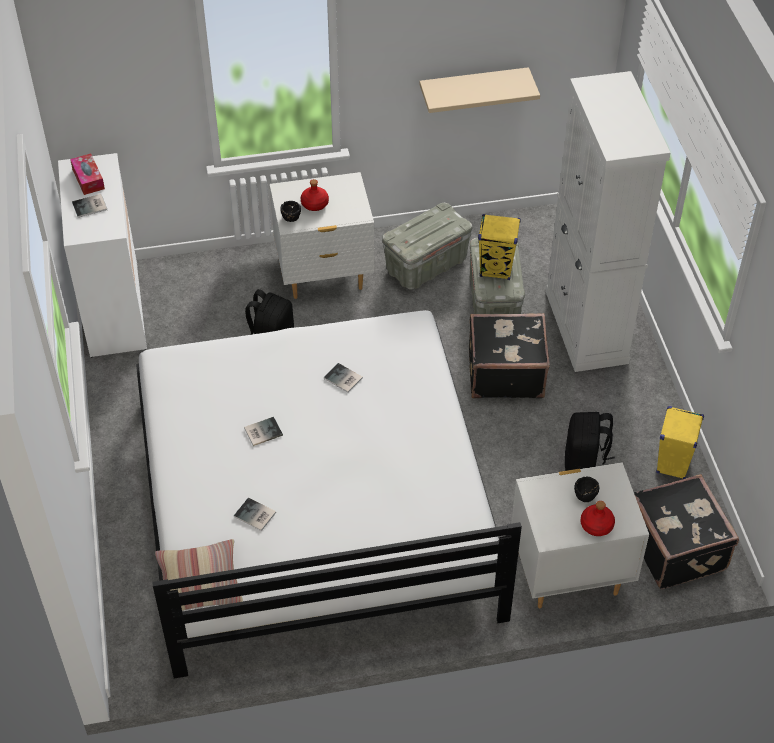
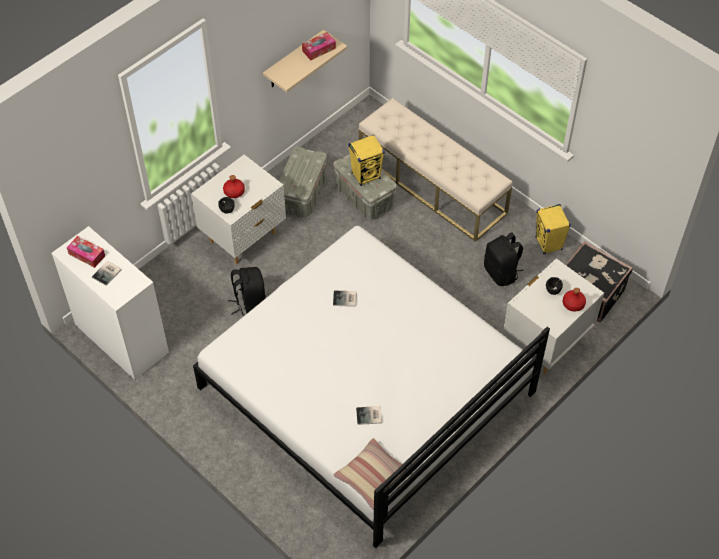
camera: 35 degrees left, 5 degrees up
book [244,417,283,446] -> none
black suitcase [469,313,550,398] -> none
white cabinet [545,71,670,372] -> beige bench [359,98,513,242]
none -> tissue box [302,32,336,60]

